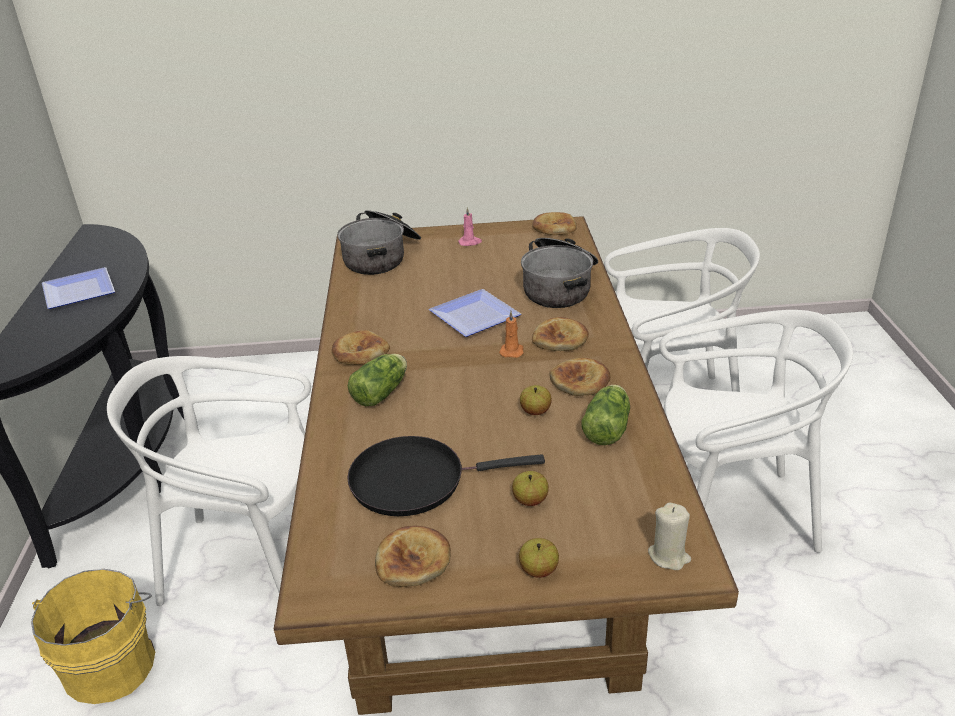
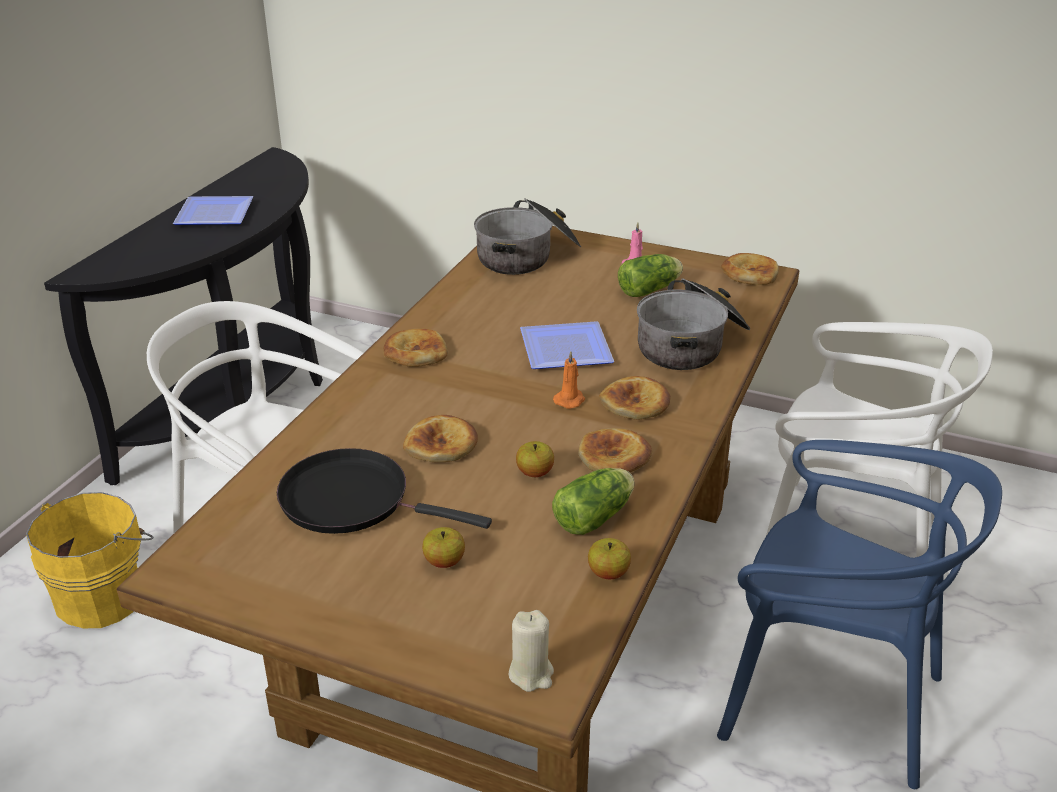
camera: 25 degrees right, 0 degrees up
lettuce [348,354,407,406] -> lettuce moved to [618,254,683,297]
bread [375,526,451,587] -> bread moved to [403,415,478,462]
apple [519,538,559,578] -> apple moved to [588,538,631,579]
white chair [659,310,853,553] -> blue chair [717,440,1002,789]

